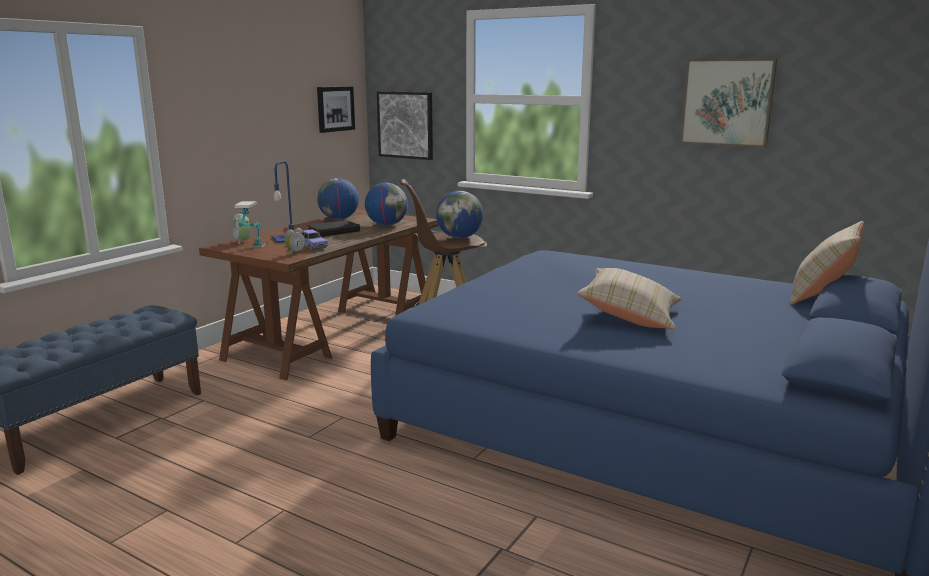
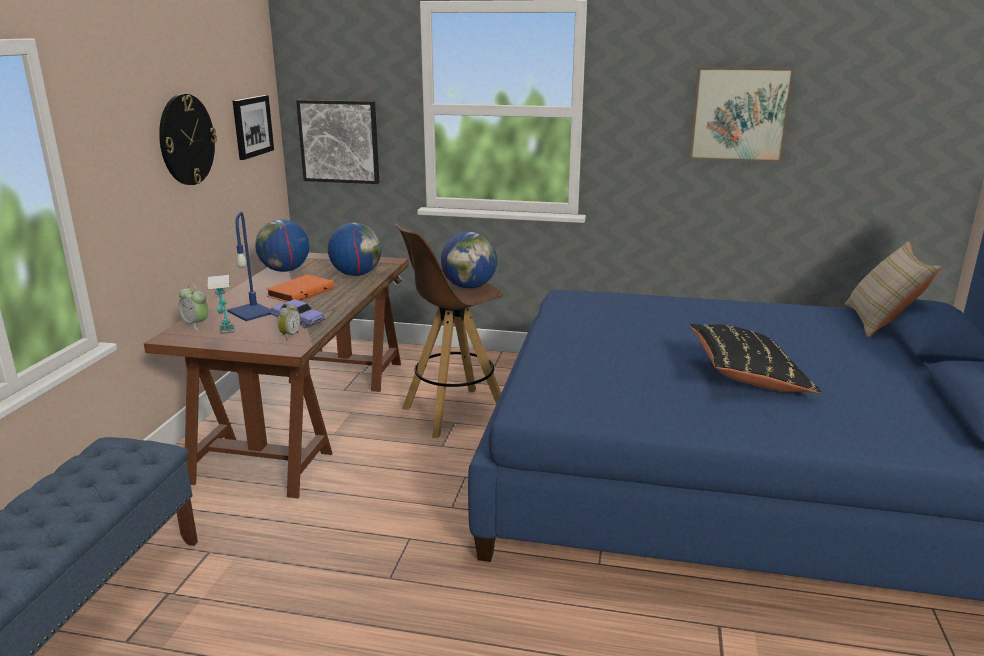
camera: 20 degrees left, 5 degrees up
black book [307,220,360,237] -> orange book [266,274,334,302]
beige pillow [577,268,681,330] -> black pillow [690,324,821,393]
none -> wall clock [159,94,217,185]

